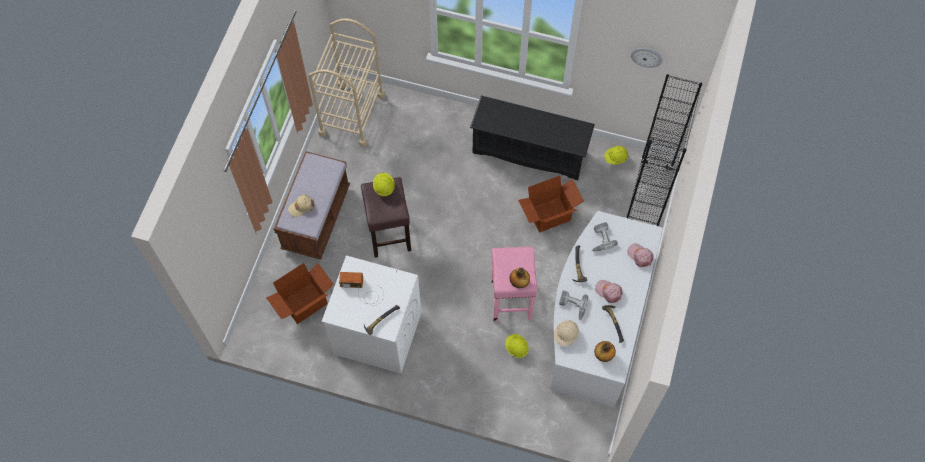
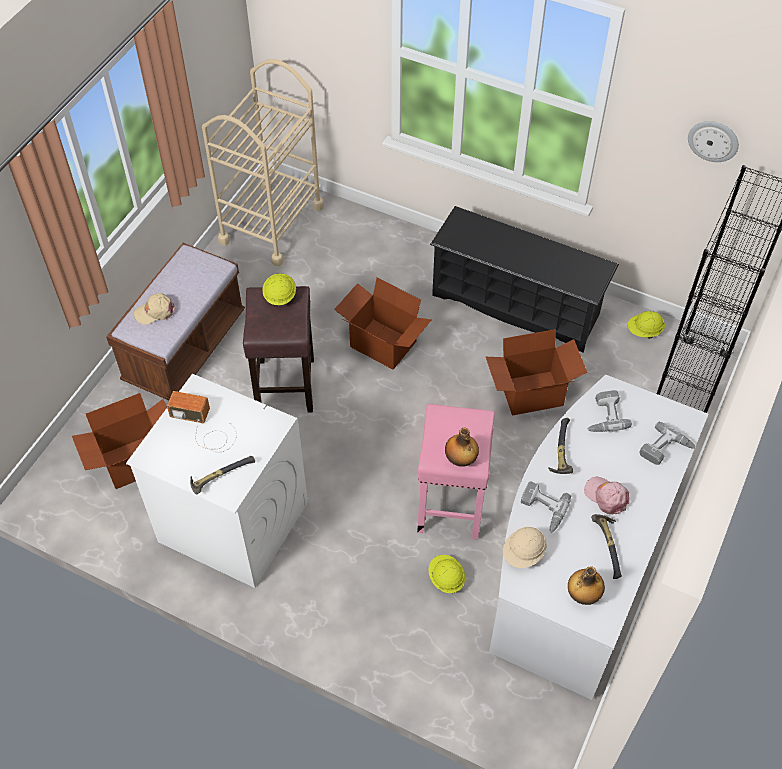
camera: 10 degrees right, 10 degrees down
pink cap [627,244,653,267] -> power drill [639,422,696,465]
none -> cardboard box [334,278,432,369]

